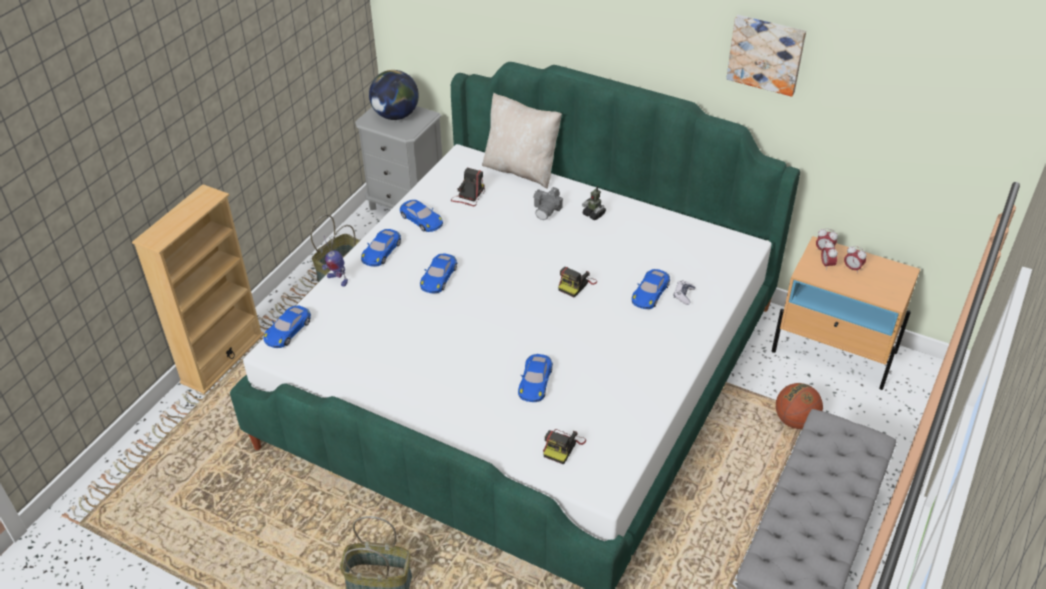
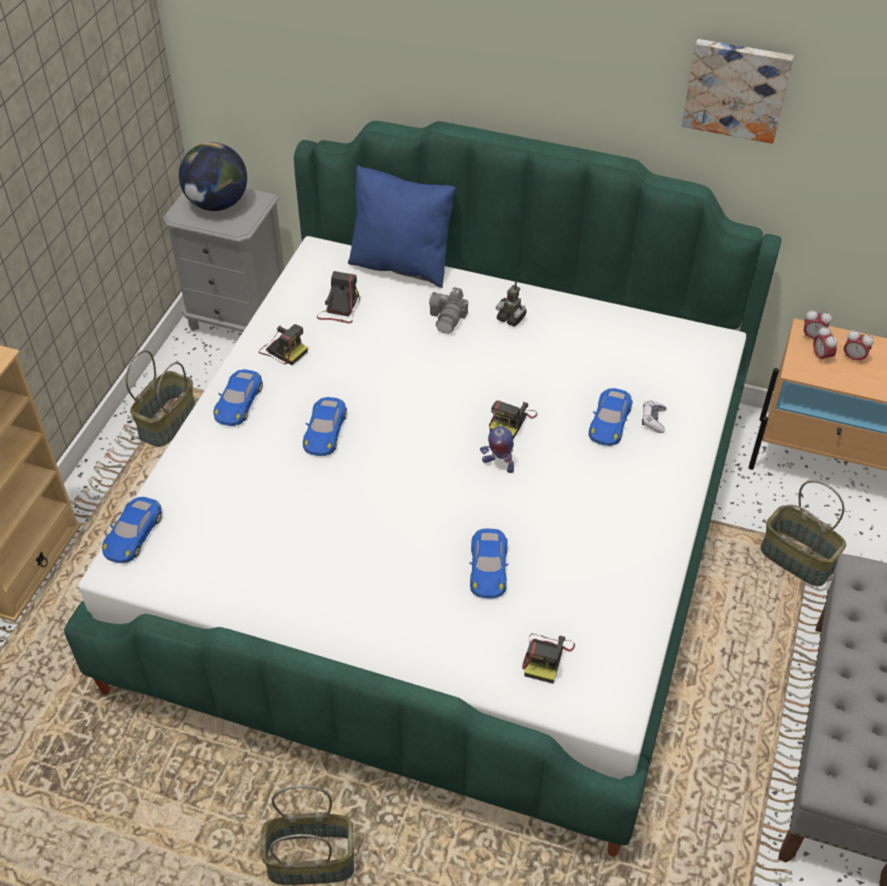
camera: 10 degrees left, 5 degrees up
toy robot [322,236,348,287] -> toy robot moved to [480,410,514,473]
blue toy car [400,200,443,232] -> camera [259,324,308,365]
beige pillow [482,93,562,189] -> blue pillow [348,165,456,288]
basketball [776,383,823,429] -> basket [760,480,846,586]

